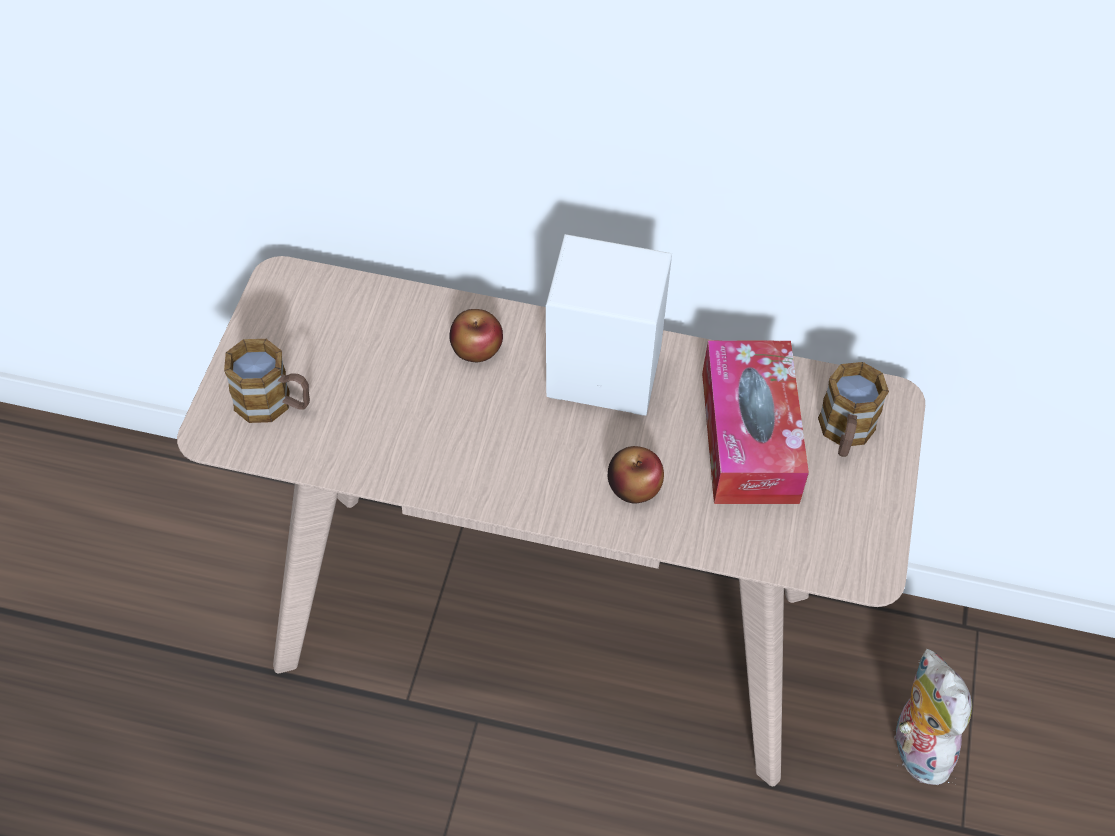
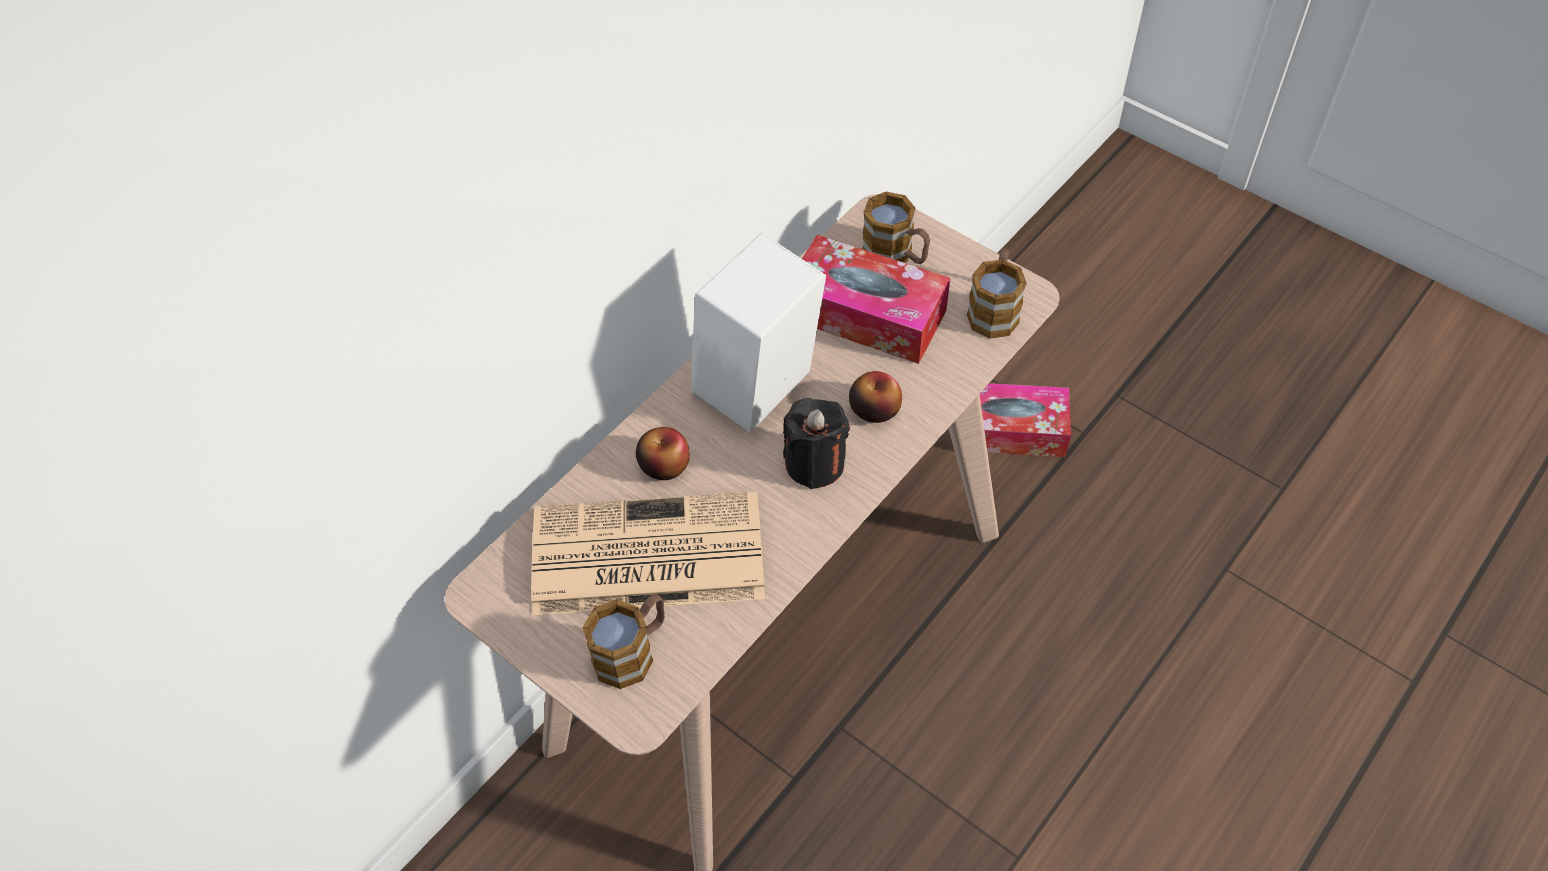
camera: 60 degrees left, 0 degrees up
plush toy [894,649,972,785] -> tissue box [980,383,1071,457]
none -> newspaper [531,491,765,615]
none -> black candle [783,398,850,489]
none -> mug [967,249,1027,339]

